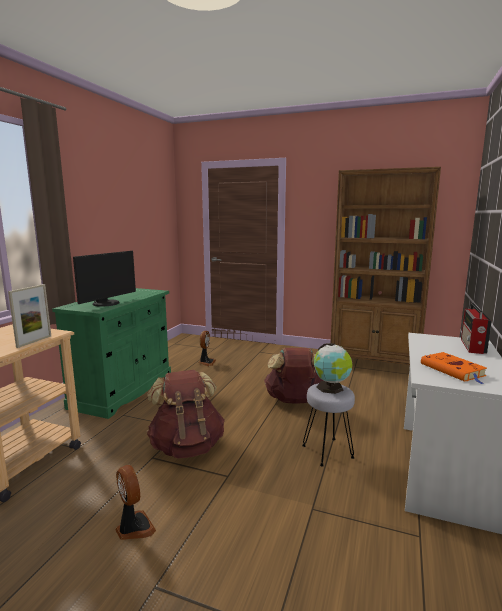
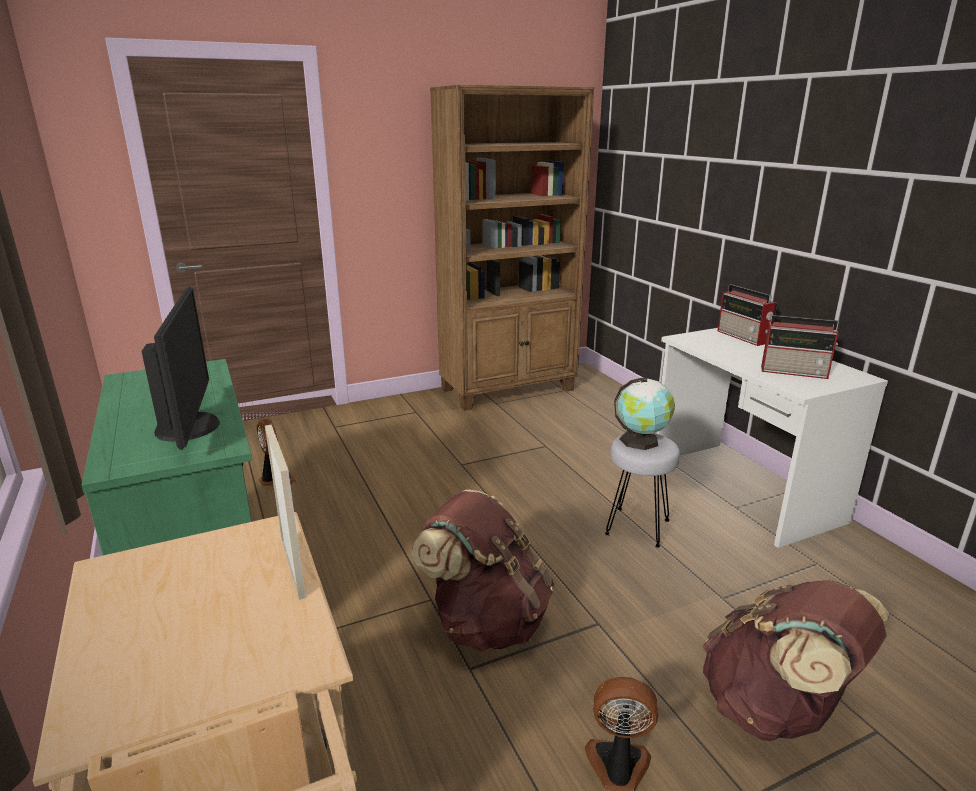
camera: 45 degrees left, 10 degrees up
brown backpack [264,348,323,404] -> brown backpack moved to [703,580,889,741]
orange book [421,352,487,384] -> radio [761,315,839,379]

